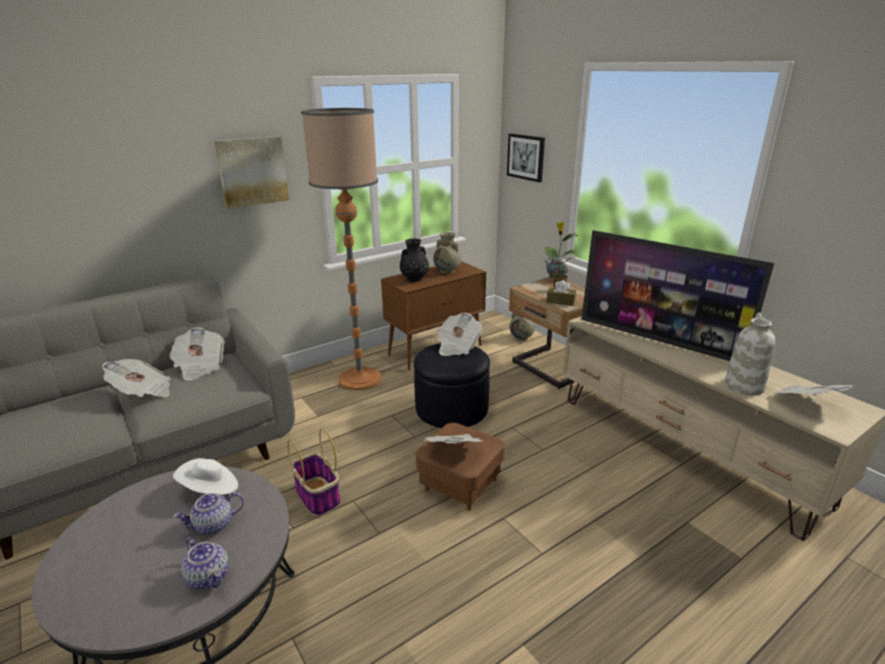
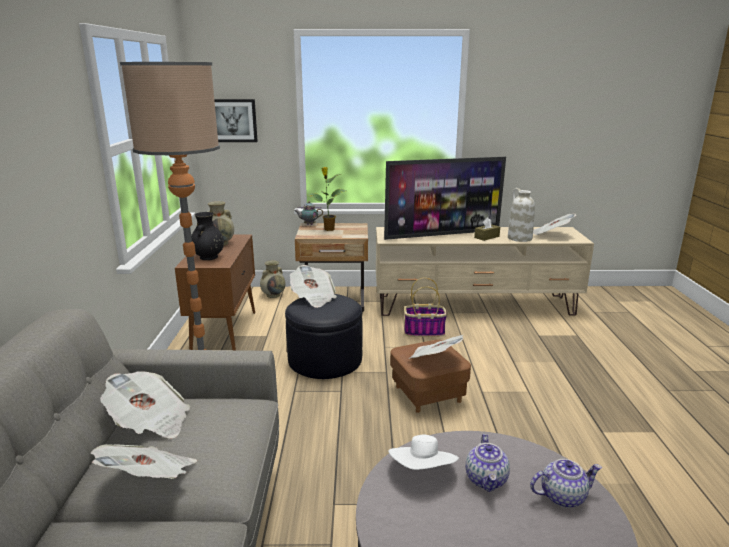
camera: 55 degrees left, 5 degrees down
picture [214,136,289,209] -> none
basket [287,428,340,517] -> basket moved to [404,278,447,337]
brown tissue box [546,280,576,306] -> brown tissue box moved to [474,218,500,241]

